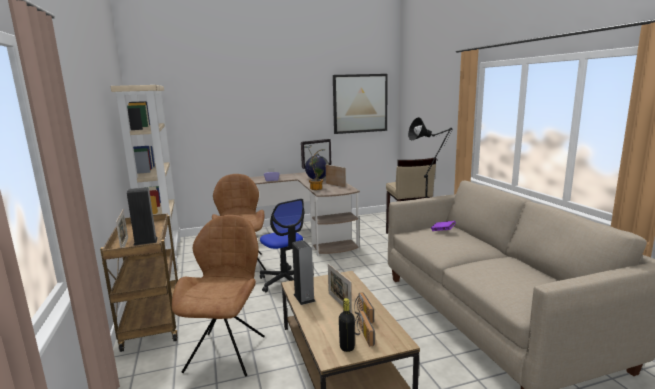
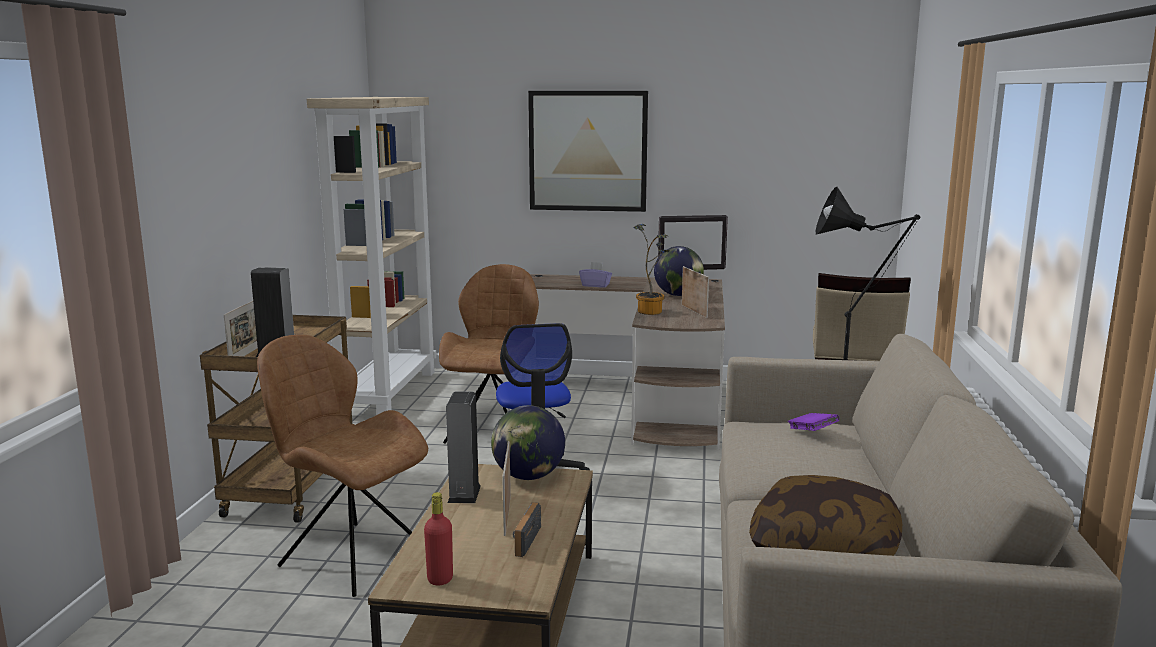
camera: 25 degrees right, 0 degrees up
brown chair [172,215,265,377] -> brown chair turned 90 degrees counterclockwise [257,335,428,597]
picture [333,74,388,134] -> picture moved to [528,91,648,212]
black bottle [339,298,355,352] -> red bottle [424,492,453,586]
radio [355,311,375,346] -> none
none -> globe [491,405,565,480]
none -> pillow [749,475,902,556]

